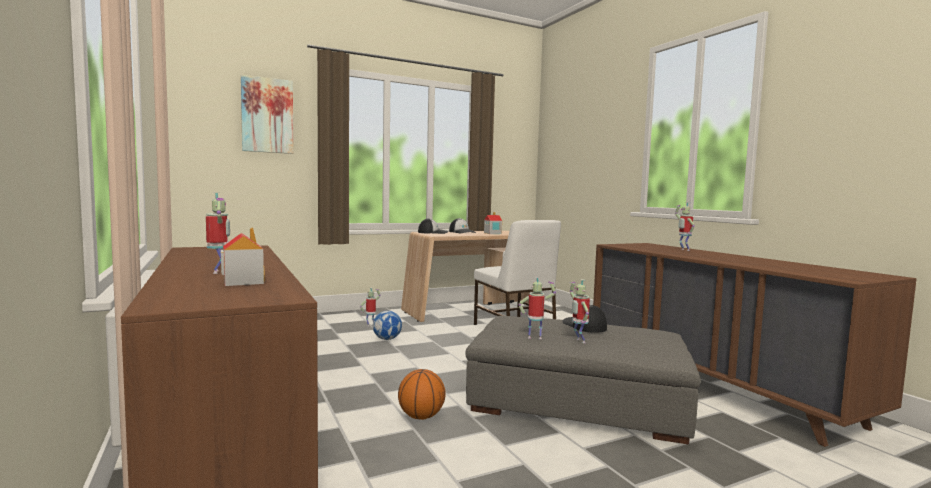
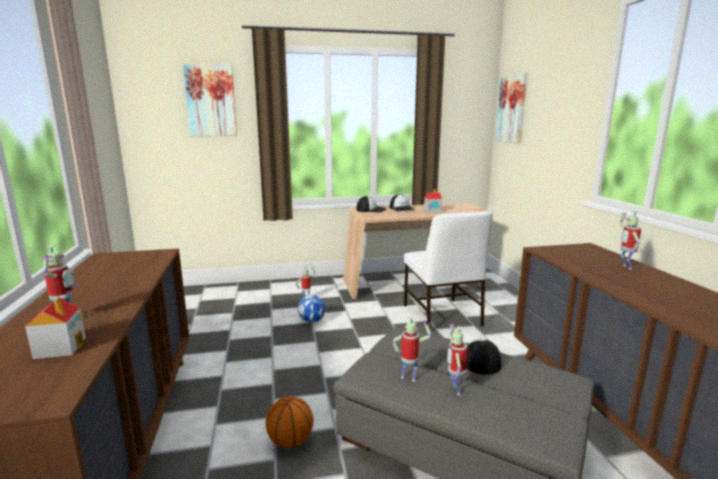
camera: 15 degrees right, 10 degrees up
none -> picture [495,73,528,144]

